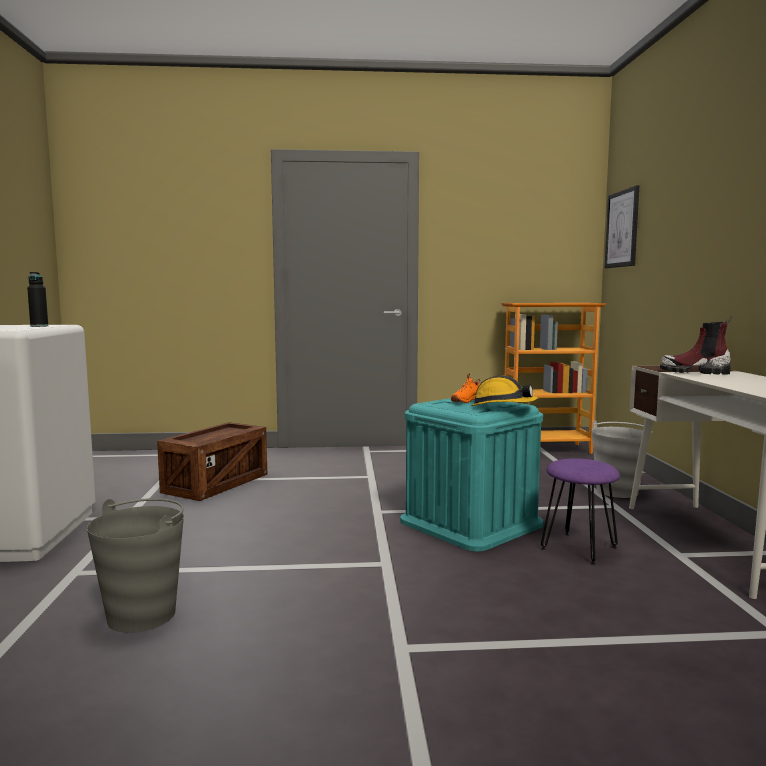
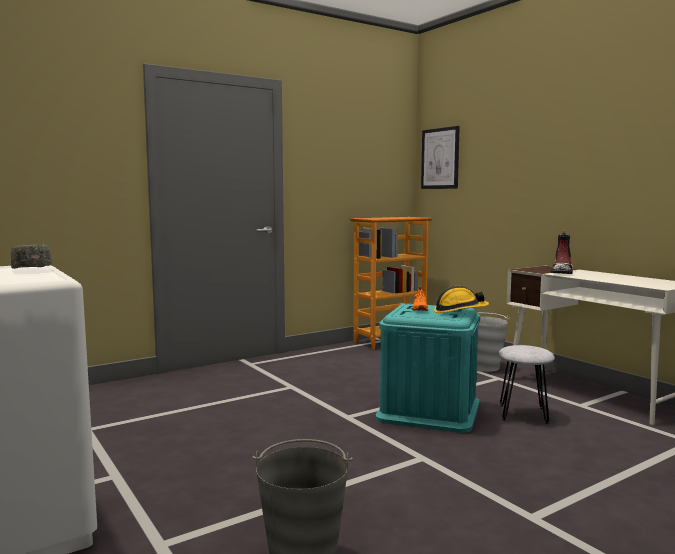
camera: 30 degrees left, 0 degrees up
black bottle [27,272,48,327] -> grey cap [11,245,52,269]
crate [157,422,267,501] -> none
purple stool [541,458,620,565] -> grey stool [498,345,555,424]
boot [660,316,732,375] -> boot turned 60 degrees counterclockwise [551,231,573,274]

